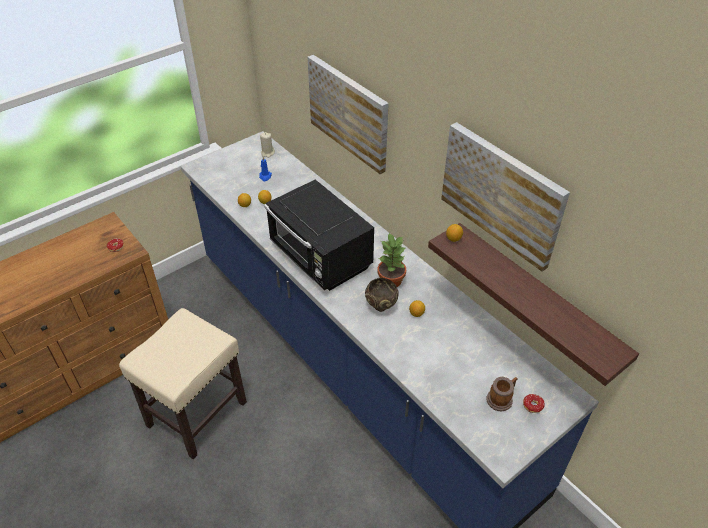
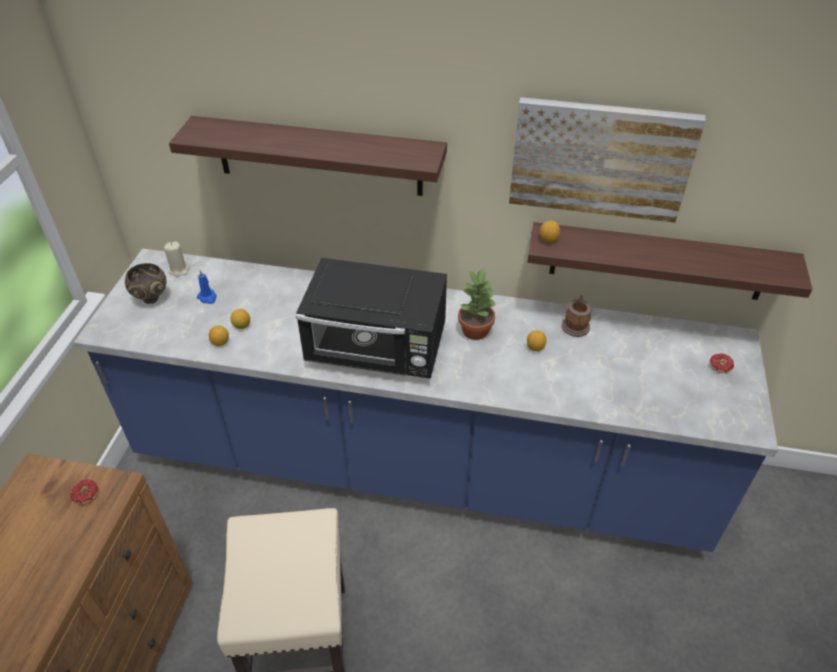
camera: 40 degrees left, 0 degrees up
picture [308,55,389,174] -> shelf [169,116,447,196]
brown bowl [365,278,399,312] -> brown bowl moved to [125,263,167,304]
mug [487,377,518,411] -> mug moved to [562,295,592,337]

